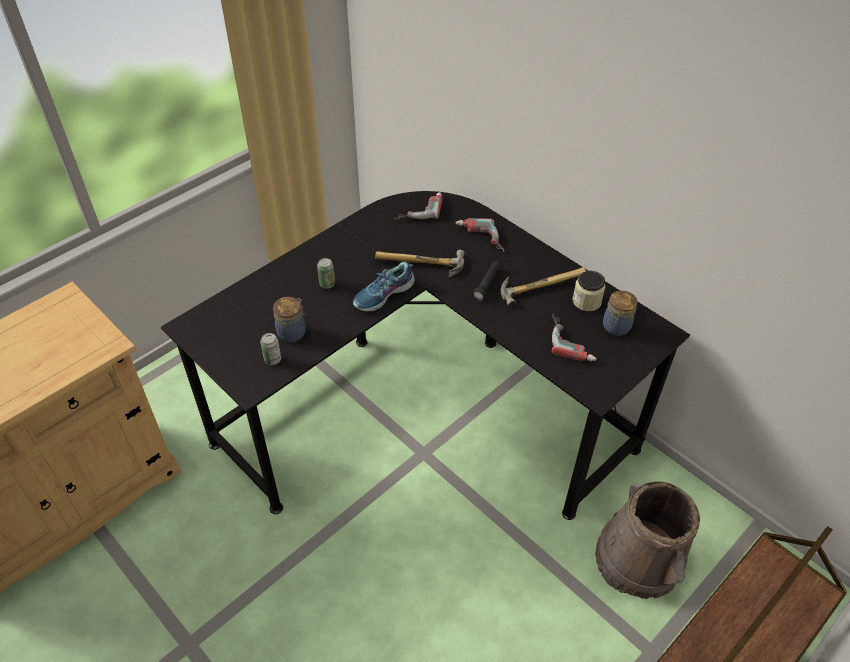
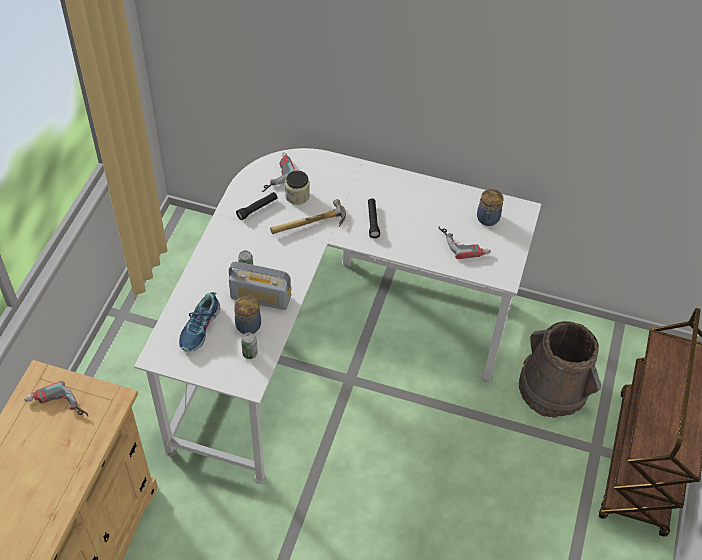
camera: 30 degrees left, 5 degrees up
black desk [161,191,690,520] -> white desk [134,148,541,484]
shoe [353,262,414,311] -> shoe moved to [179,292,220,352]
power drill [456,218,504,252] -> power drill moved to [24,381,88,416]
hammer [501,267,586,307] -> none
jar [572,271,605,311] -> jar moved to [285,170,310,205]
none -> radio [229,262,292,310]
none -> black flashlight [236,192,278,220]

